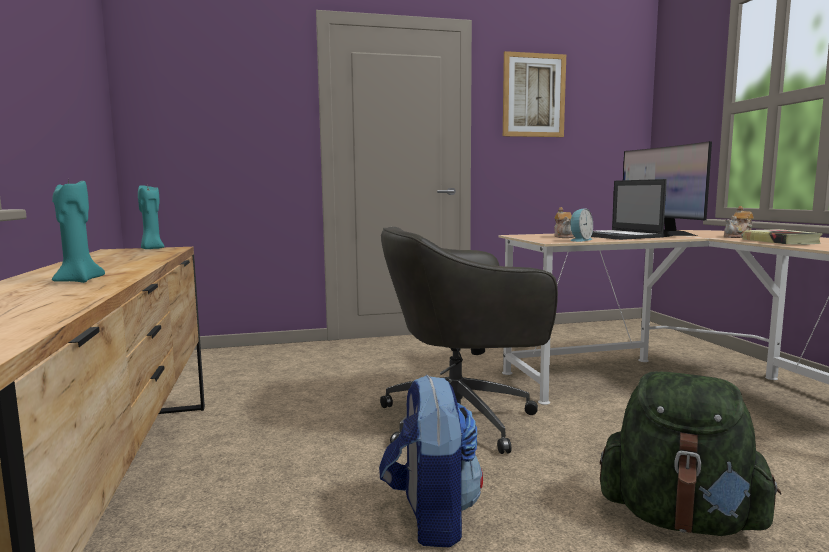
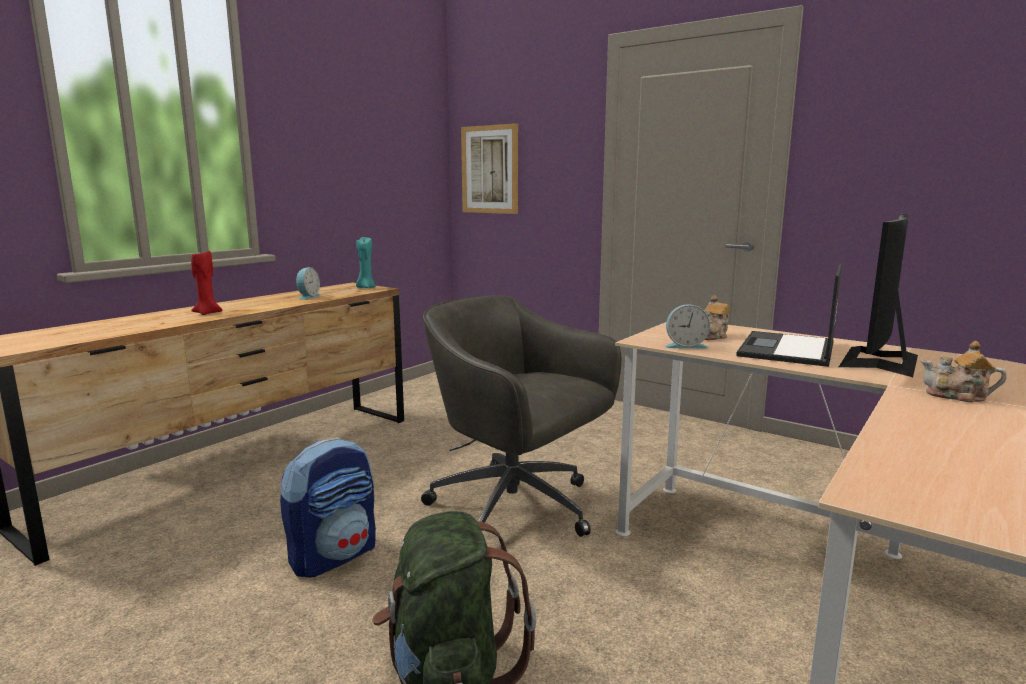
camera: 50 degrees right, 5 degrees up
turquoise candle [52,180,105,283] -> red candle [191,251,222,315]
picture [503,51,566,137] -> picture moved to [461,123,518,214]
book [743,229,823,245] -> none
none -> alarm clock [296,267,320,300]

